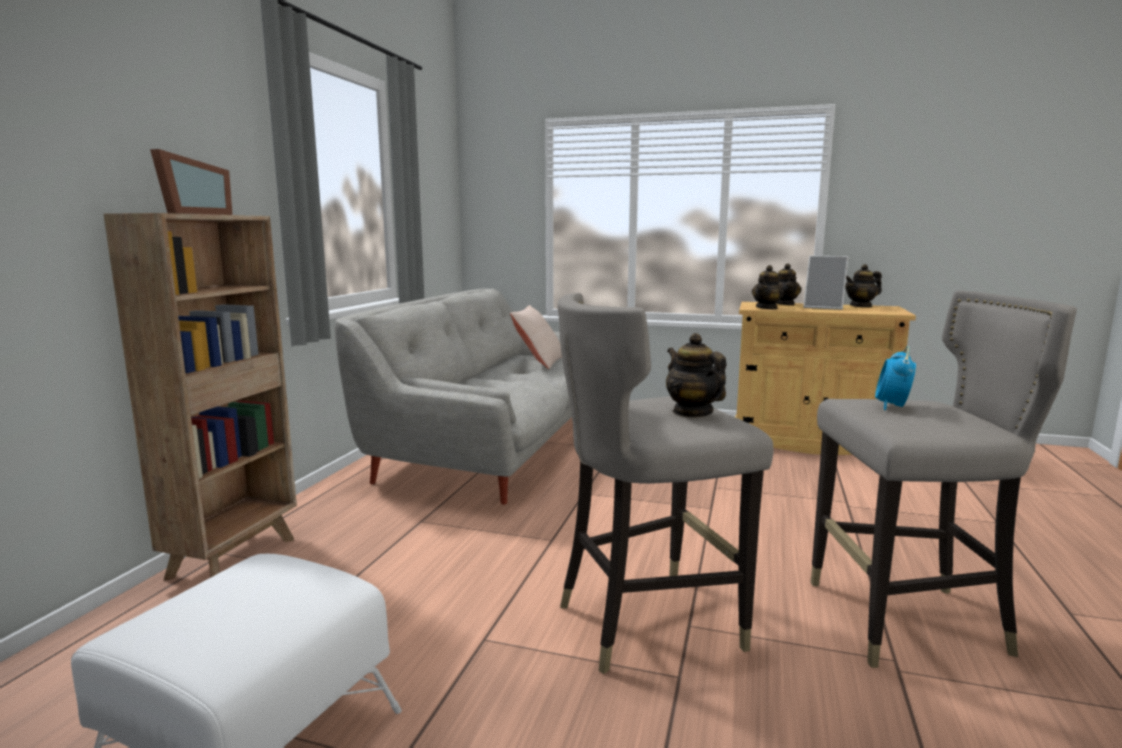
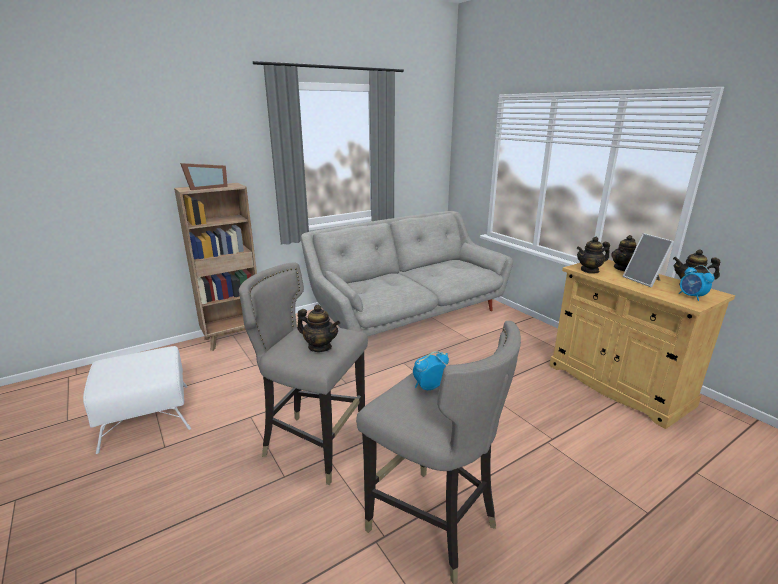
camera: 40 degrees right, 10 degrees up
beige pillow [510,305,562,369] -> none
teapot [666,333,726,417] -> teapot turned 105 degrees clockwise [297,305,340,352]
none -> alarm clock [679,265,714,301]

